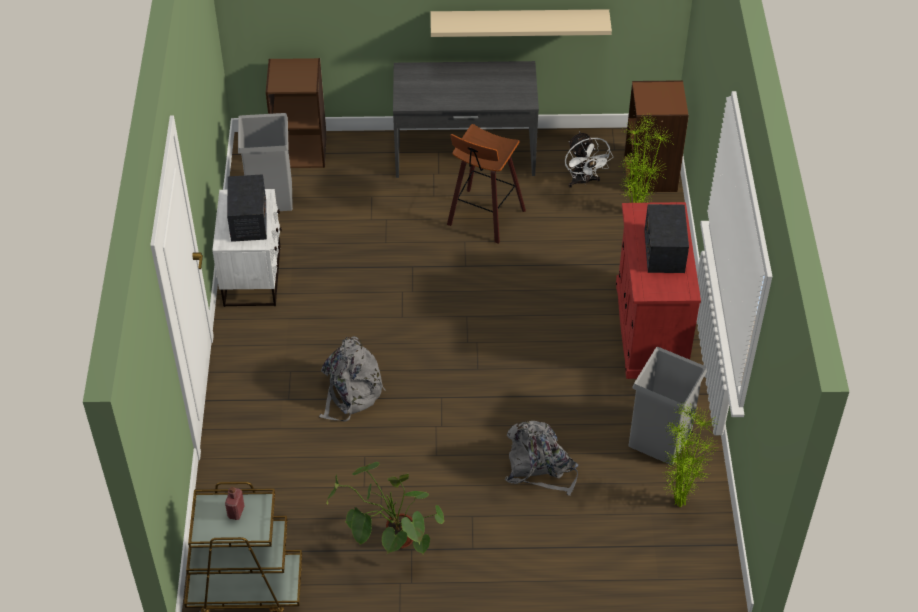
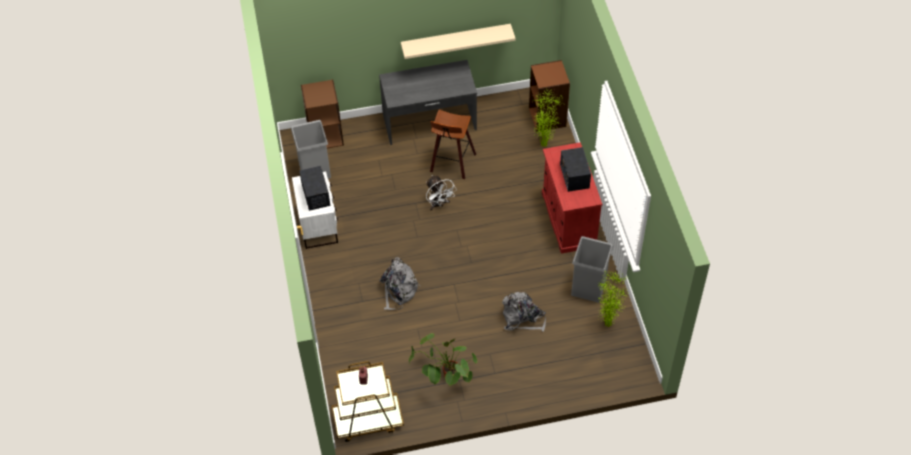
camera: 10 degrees left, 5 degrees up
white fan [565,131,613,188] -> white fan moved to [426,175,457,210]

